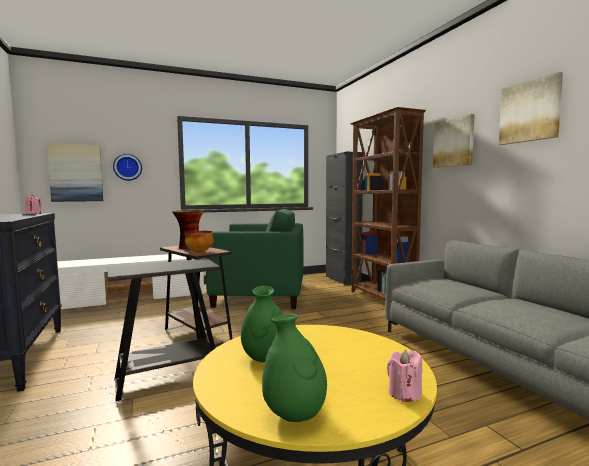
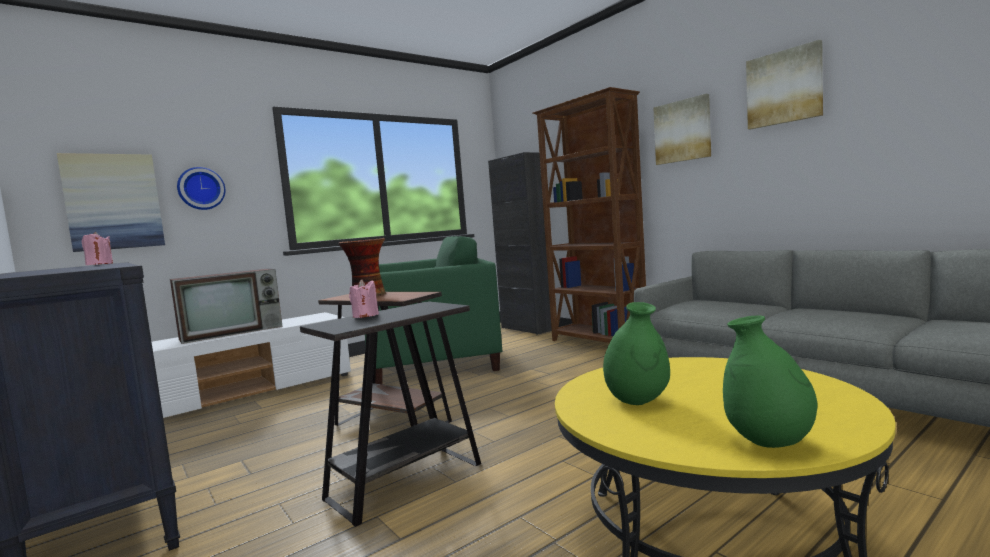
camera: 15 degrees left, 0 degrees up
bowl [185,231,214,252] -> none
pink candle [387,349,422,402] -> pink candle moved to [349,279,379,318]
none -> television [170,268,283,344]

